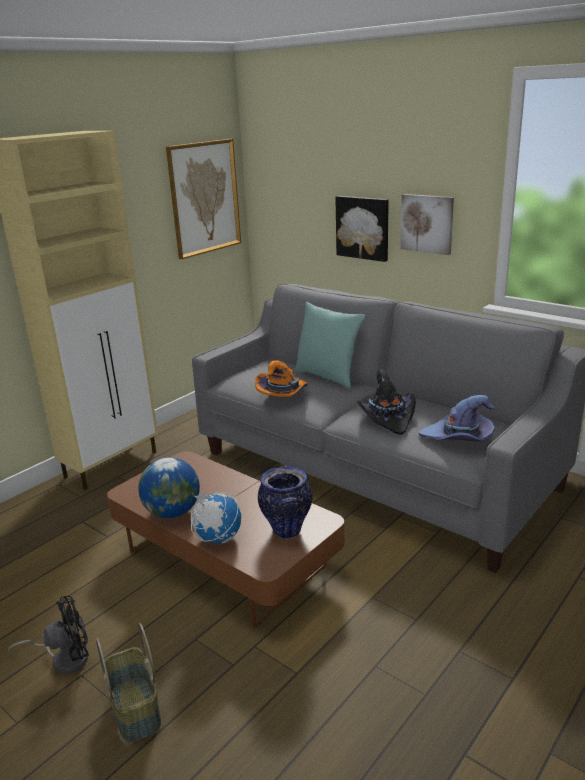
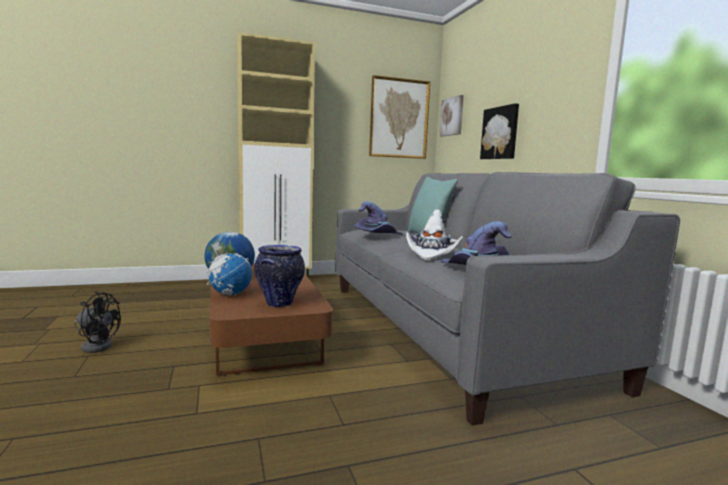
camera: 30 degrees right, 15 degrees down
basket [96,623,161,742] -> none
orange hat [255,360,308,397] -> purple hat [354,201,403,235]
black hat [356,369,416,435] -> white hat [406,209,463,260]
picture [400,194,454,255] -> picture moved to [440,95,464,137]

